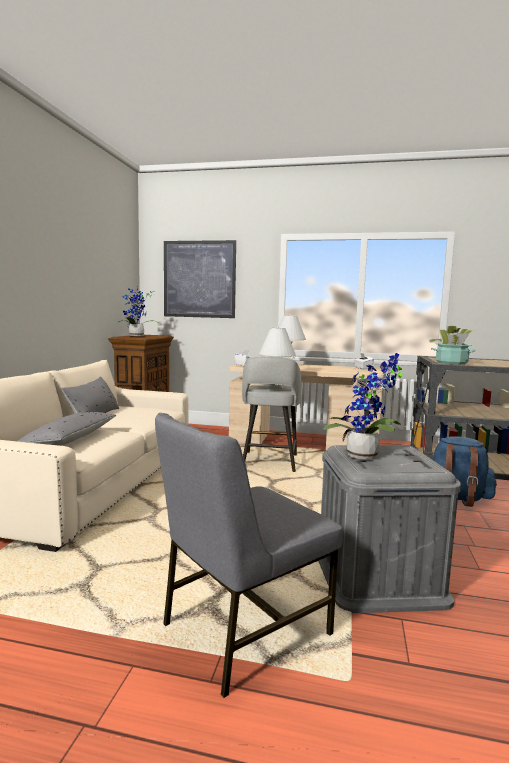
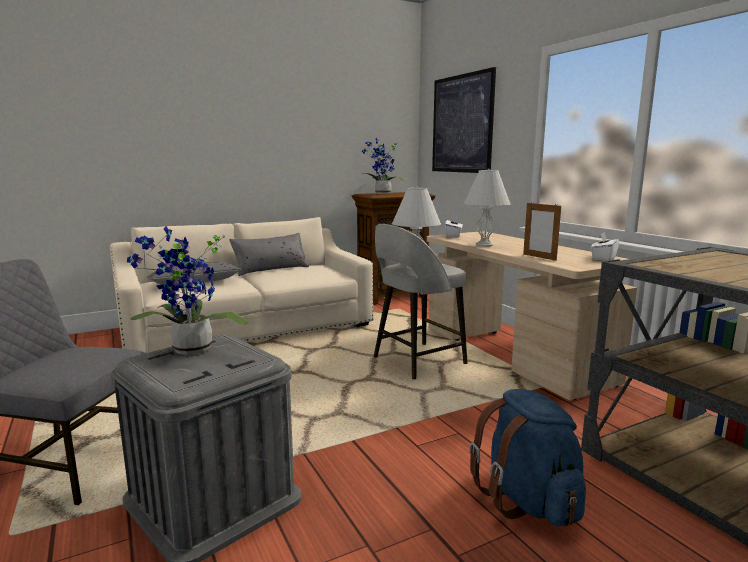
camera: 50 degrees right, 5 degrees up
potted plant [428,326,475,365] -> none
none -> picture frame [523,201,561,261]

